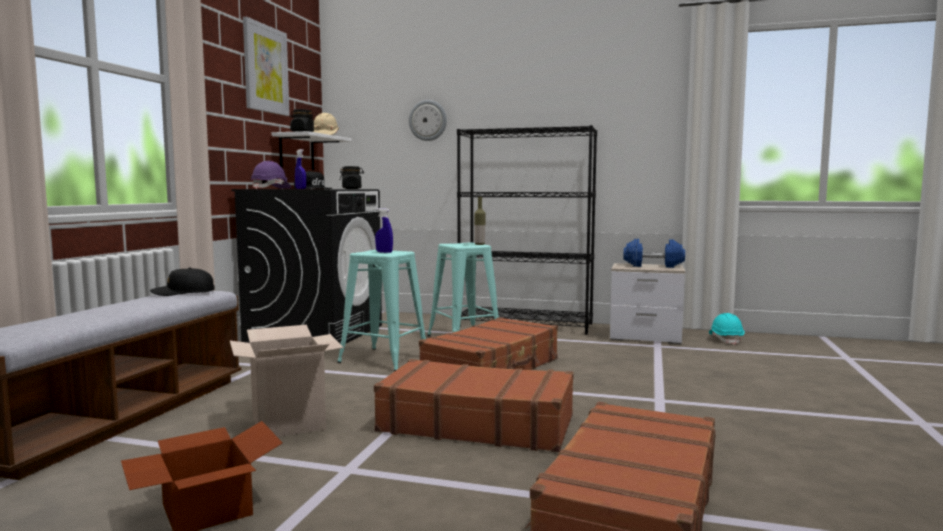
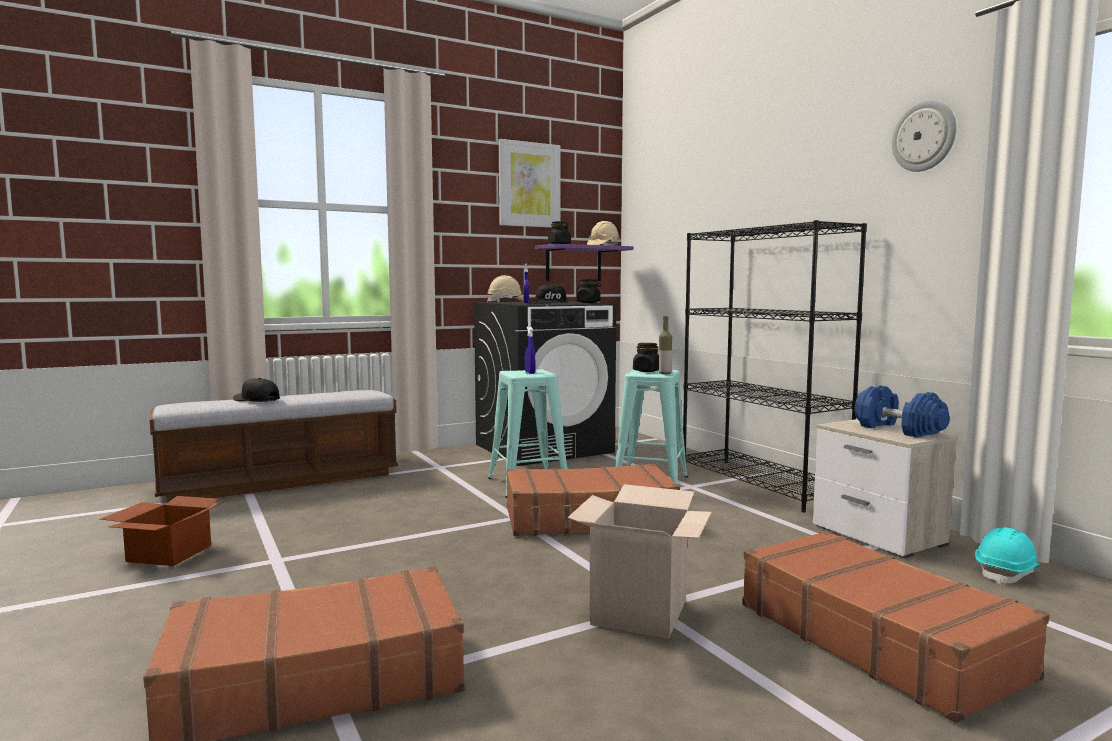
camera: 45 degrees right, 0 degrees up
black cap [150,268,215,296] -> black cap moved to [233,378,280,402]
cardboard box [230,325,344,437] -> cardboard box moved to [568,484,712,639]
purple hard hat [251,161,291,189] -> beige hard hat [487,275,524,303]
white shelf [272,131,352,170] -> purple shelf [535,244,633,281]
brown suitcase [374,359,574,452] -> brown suitcase moved to [742,530,1049,723]
wall clock [409,100,447,141] -> wall clock moved to [892,100,957,172]
none -> black jar [633,343,659,372]

